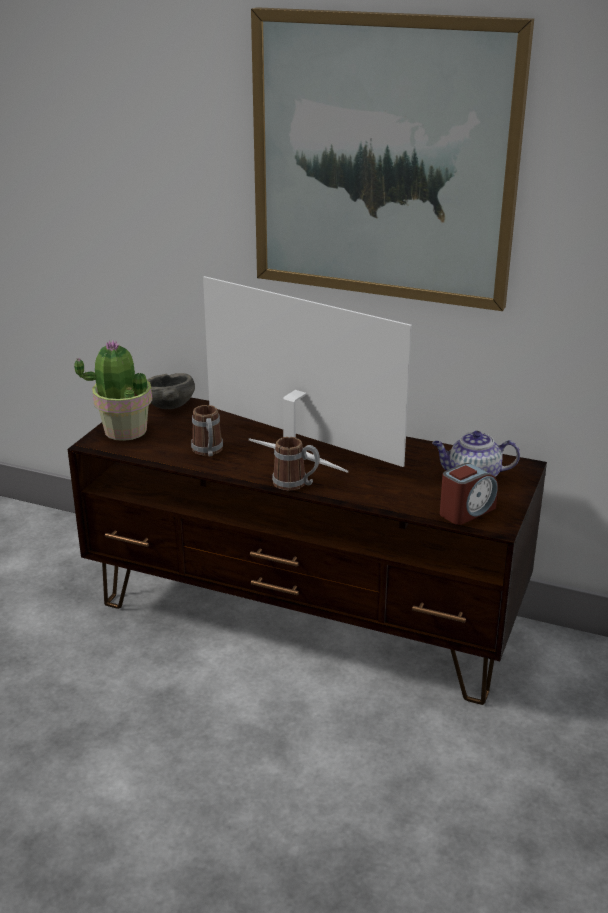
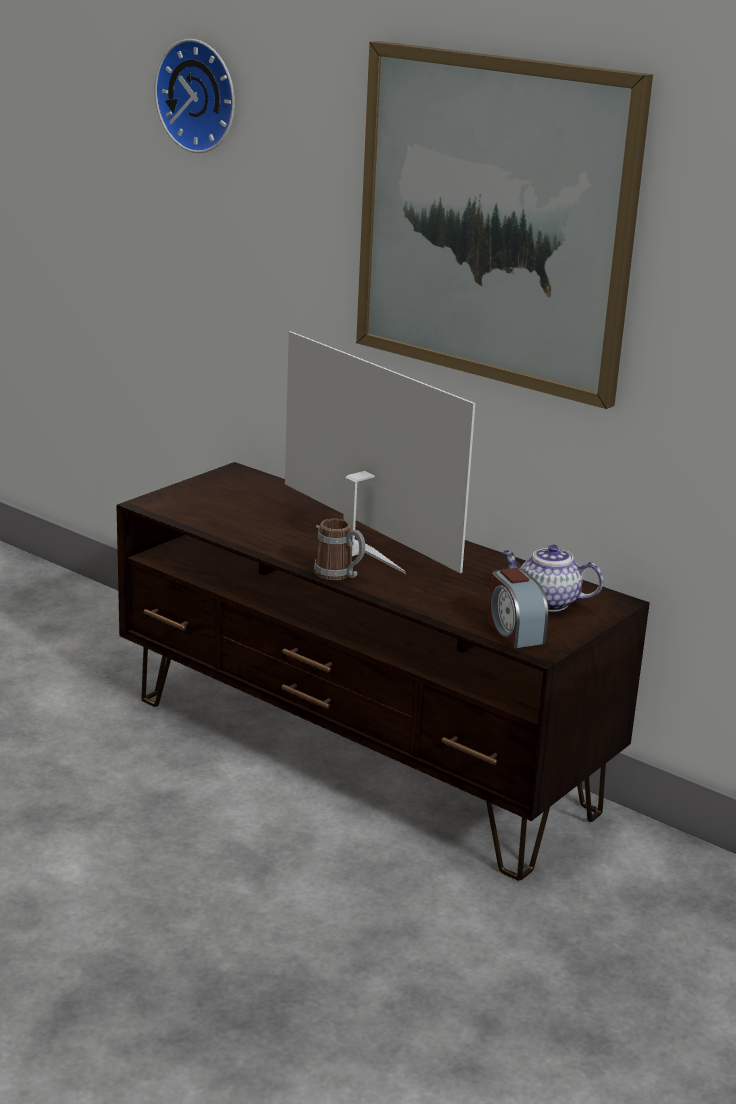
camera: 15 degrees right, 5 degrees down
potted plant [74,341,152,441] -> none
grey bowl [147,373,195,409] -> none
mug [191,405,223,456] -> none
alarm clock [440,463,498,525] -> alarm clock turned 90 degrees clockwise [488,568,548,648]
none -> wall clock [154,39,235,153]

